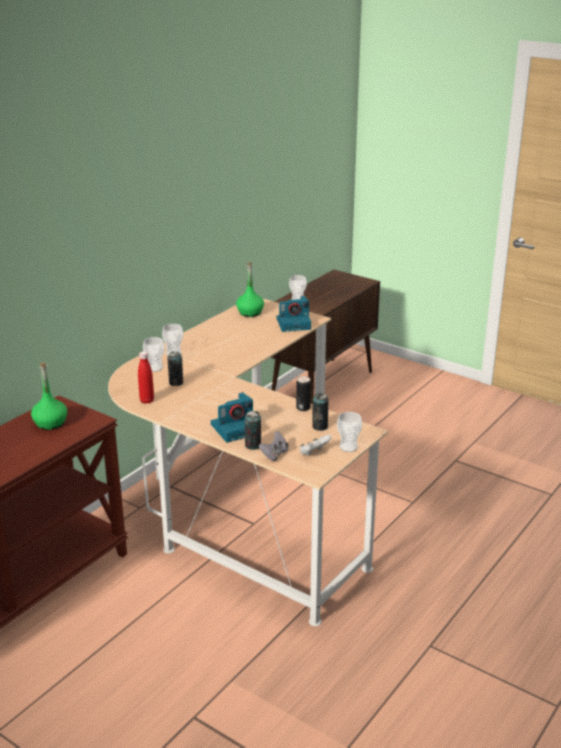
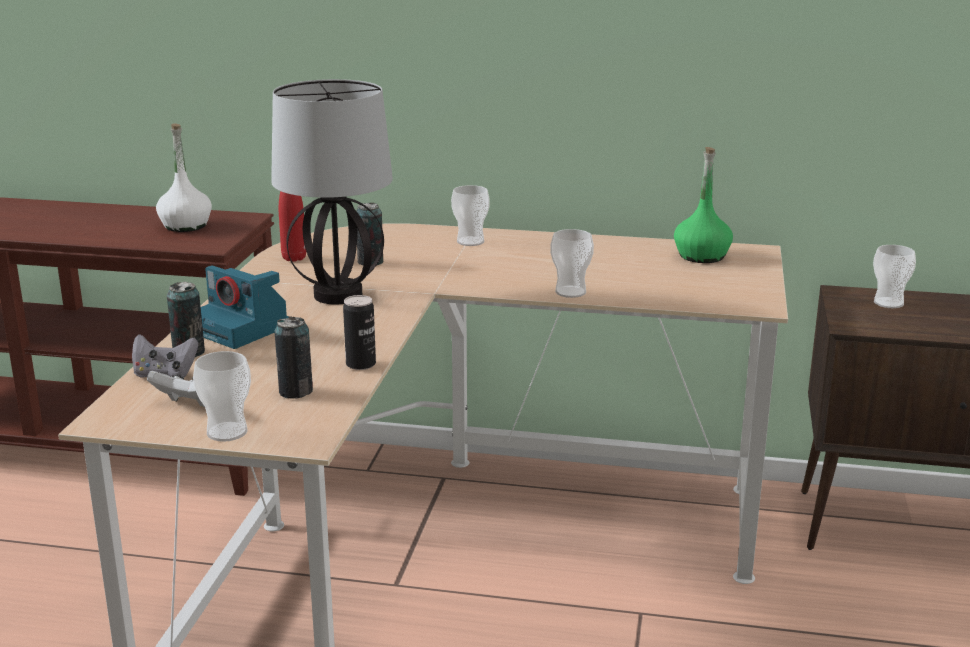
camera: 65 degrees right, 5 degrees down
green bottle [31,363,67,430] -> white bottle [156,124,212,232]
cup [143,337,165,372] -> cup moved to [550,229,594,298]
camera [277,296,311,332] -> none
none -> table lamp [271,79,393,304]

